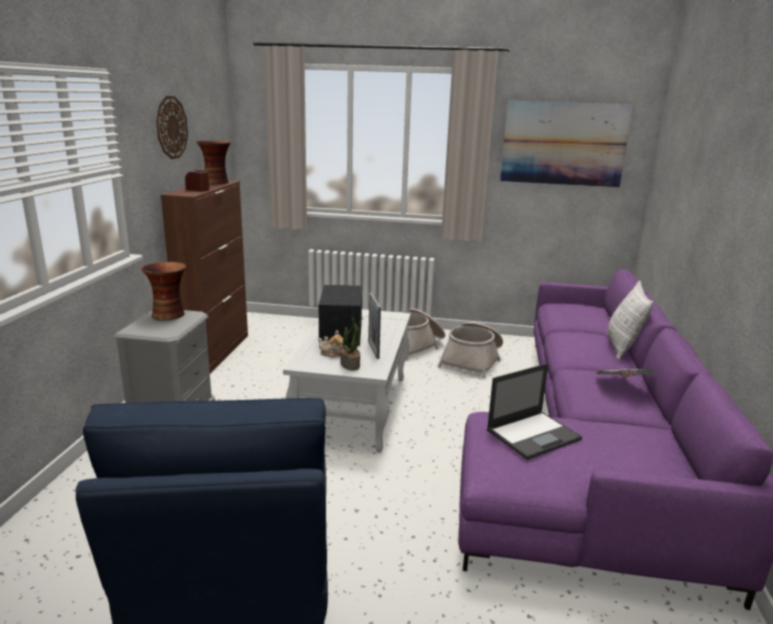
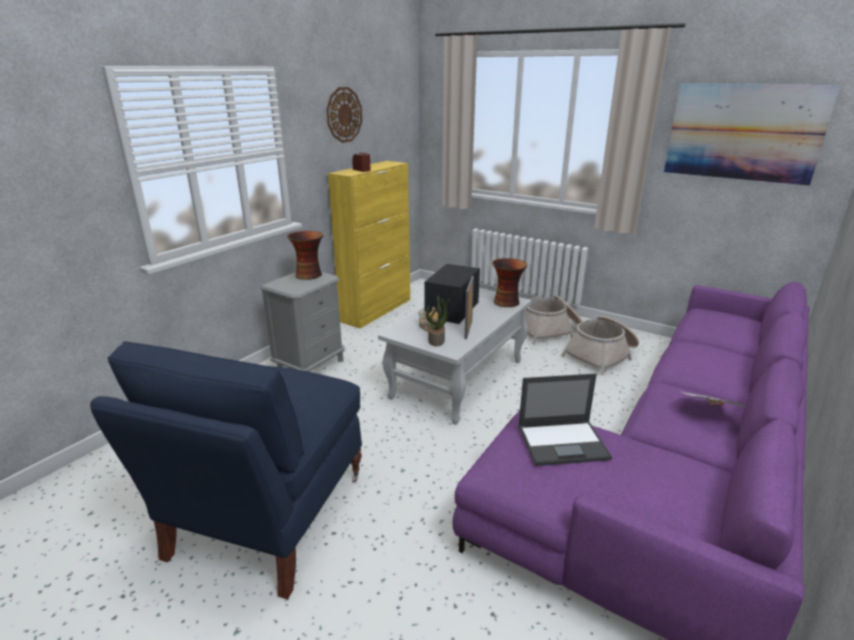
camera: 25 degrees right, 5 degrees up
brown cabinet [161,181,248,373] -> yellow cabinet [328,161,410,328]
vase [196,141,231,184] -> vase moved to [492,258,527,307]
pillow [606,281,654,360] -> none

